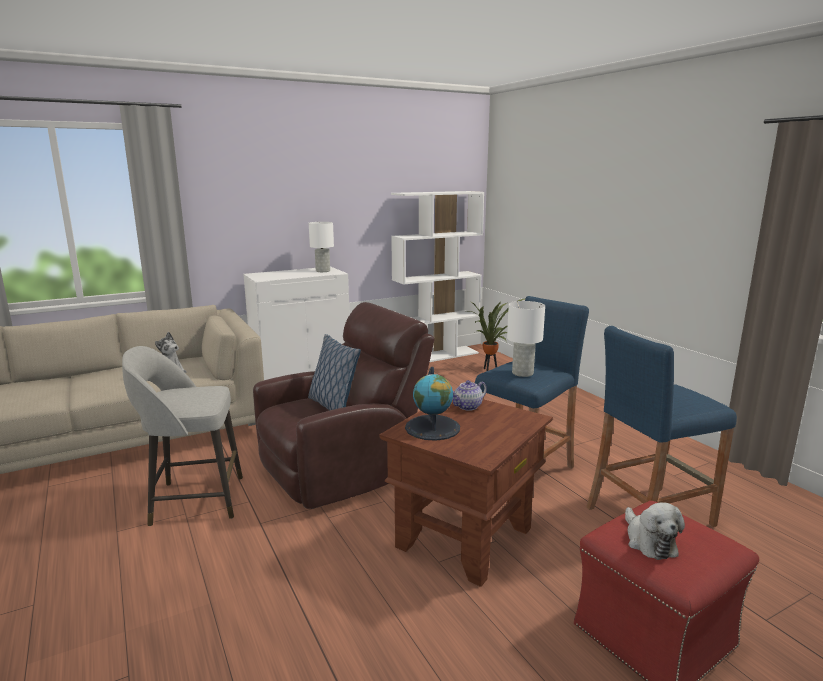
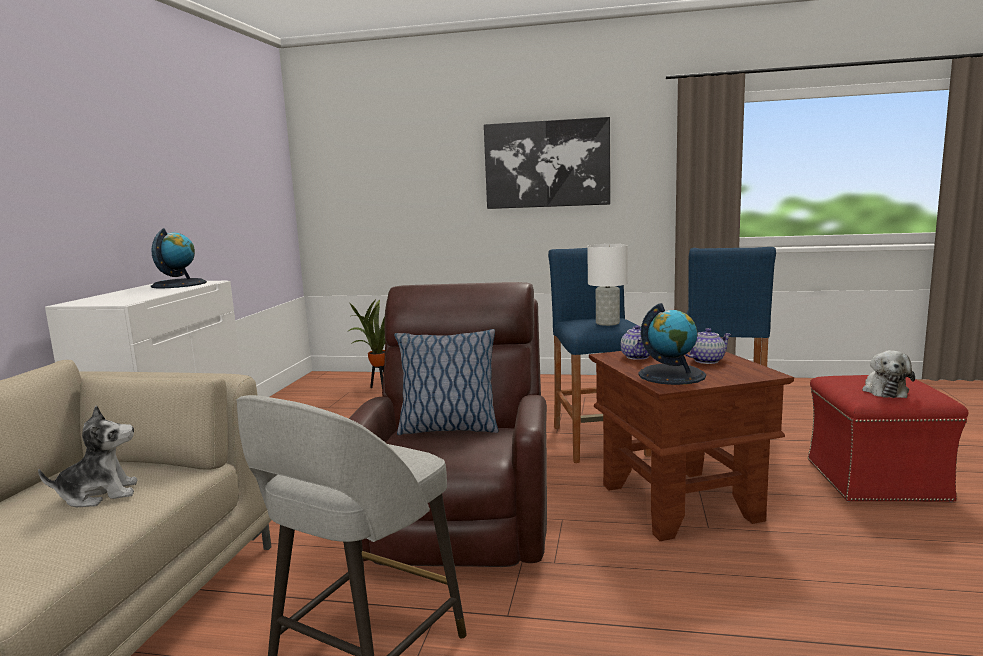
camera: 50 degrees left, 5 degrees down
white table lamp [309,222,334,272] -> globe [151,228,207,288]
white bookcase [391,191,484,362] -> none
plush toy [625,502,685,560] -> plush toy turned 75 degrees clockwise [862,350,915,398]
none -> picture [484,117,610,209]
none -> teapot [685,328,732,364]

